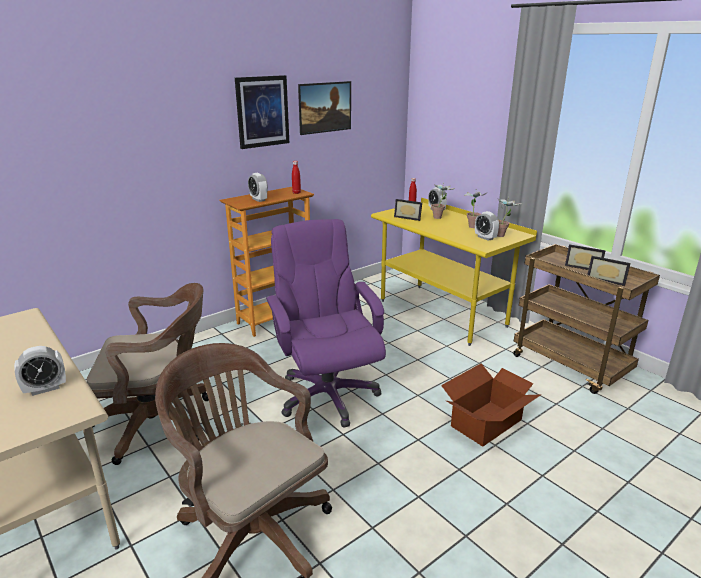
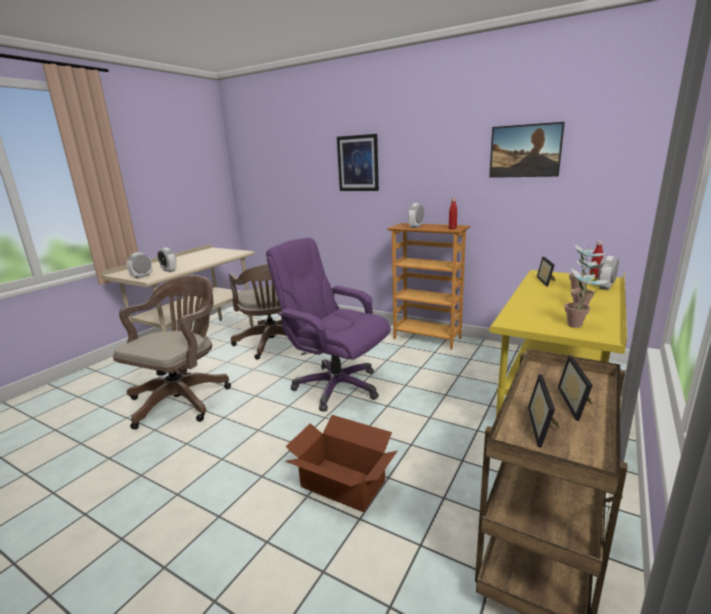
camera: 70 degrees right, 5 degrees down
picture [235,75,289,149] -> picture moved to [337,134,379,191]
purple office chair [266,219,386,428] -> purple office chair turned 105 degrees counterclockwise [266,238,391,412]
alarm clock [475,211,499,241] -> alarm clock moved to [127,252,153,279]

